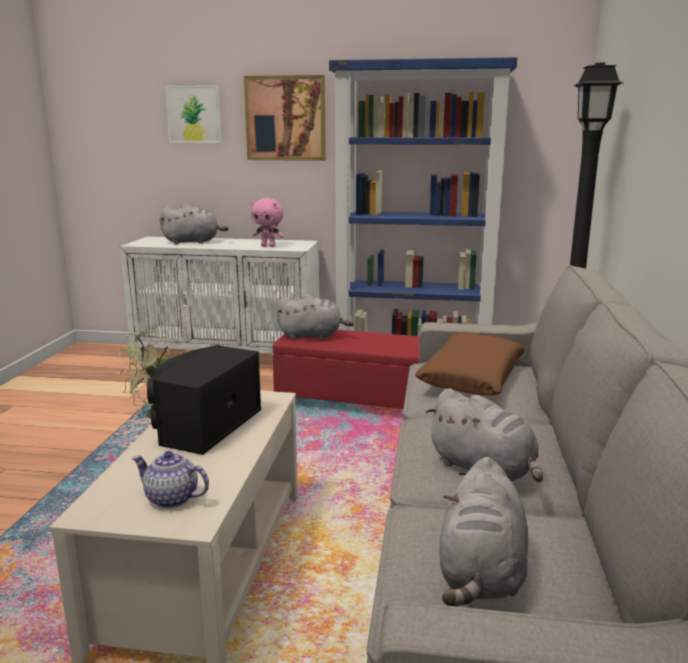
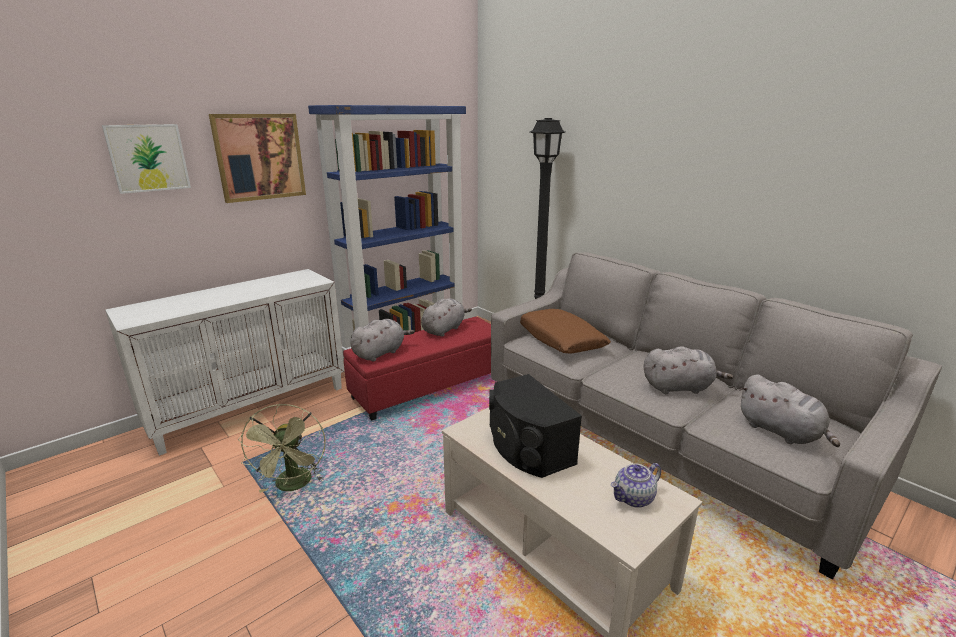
camera: 50 degrees left, 5 degrees up
grey plush toy [160,204,229,244] -> grey plush toy moved to [421,298,472,337]
pink plush toy [251,198,284,247] -> none

